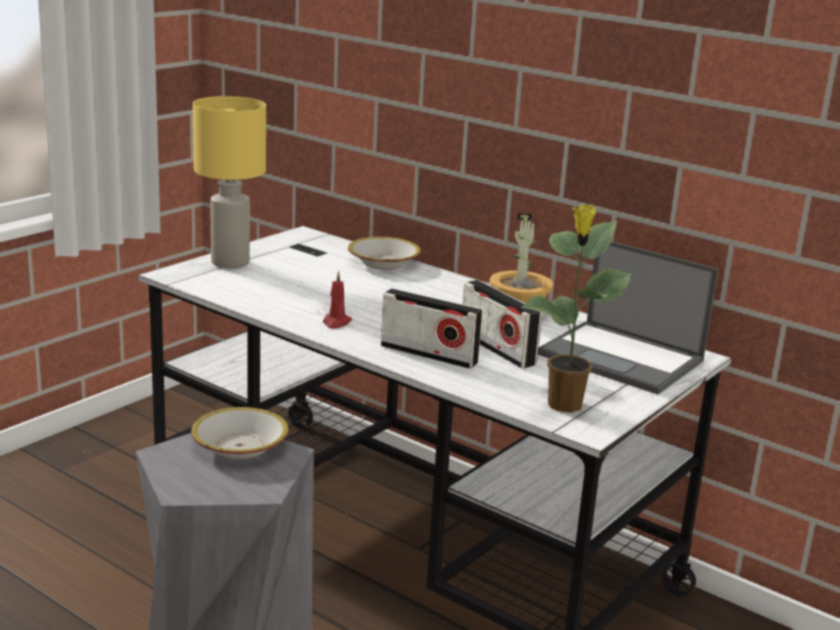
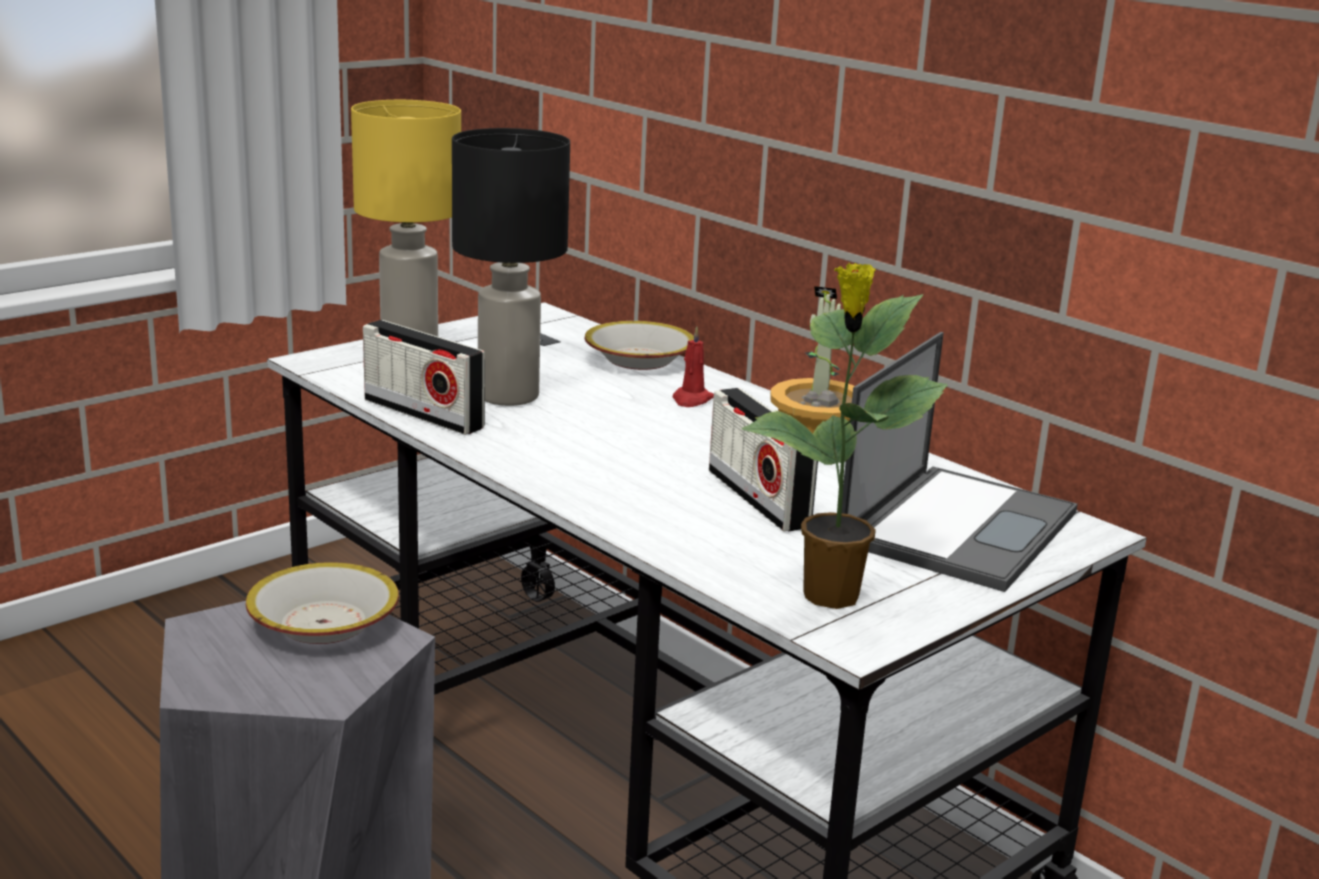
camera: 10 degrees right, 0 degrees up
red candle [323,271,352,329] -> red candle moved to [672,326,714,407]
radio [381,288,483,369] -> radio moved to [363,320,485,435]
laptop [538,241,718,394] -> laptop turned 105 degrees counterclockwise [842,332,1078,592]
none -> black table lamp [452,128,570,406]

